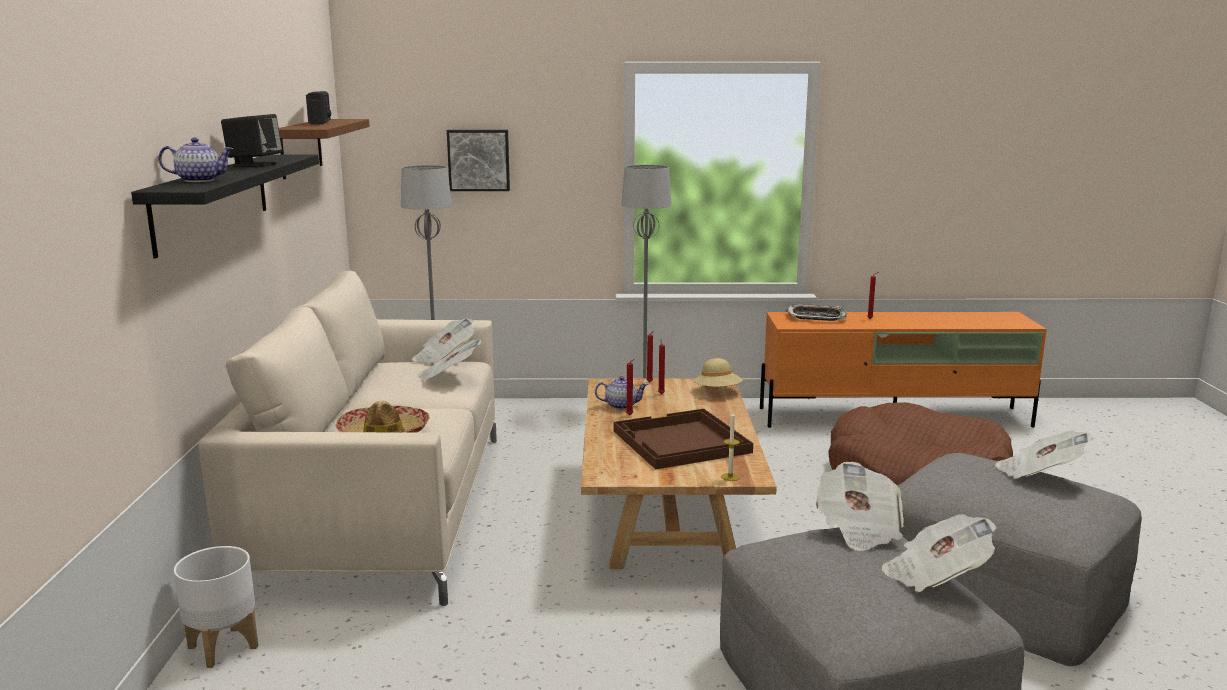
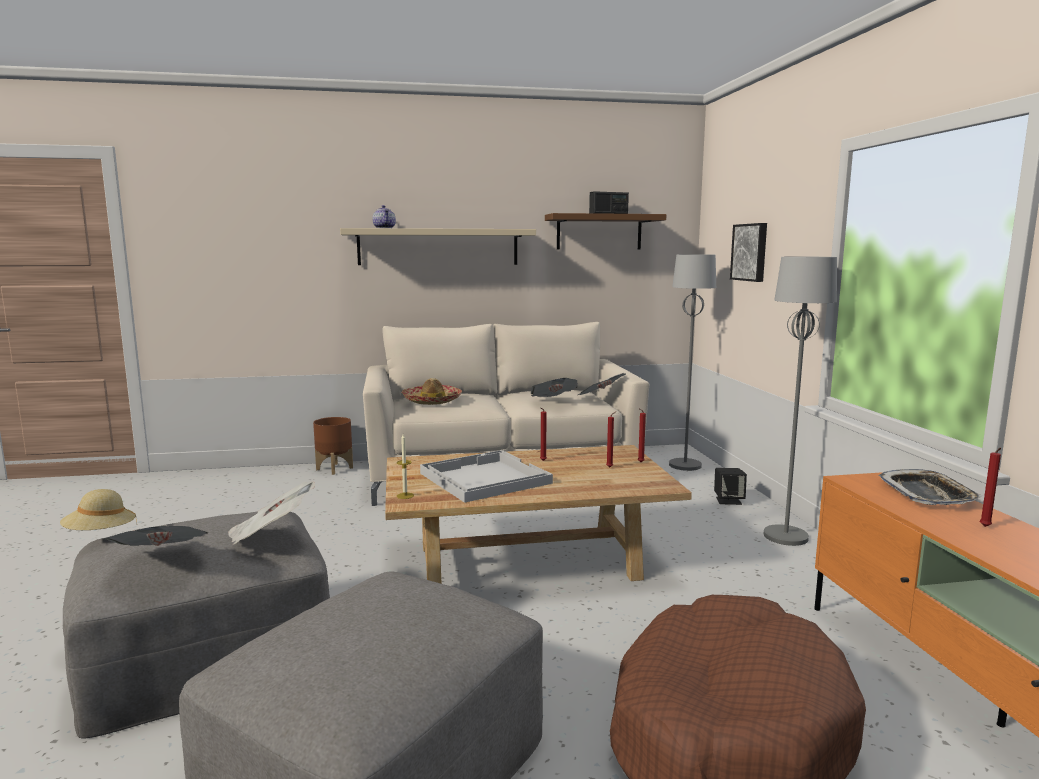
camera: 80 degrees right, 5 degrees down
black shelf [131,155,319,259] -> beige shelf [340,228,536,265]
white planter [174,546,258,668] -> brown planter [313,417,353,475]
black speaker [221,114,282,167] -> black speaker moved to [714,468,747,505]
teapot [595,376,648,410] -> none
brown tray [614,409,753,470] -> white tray [420,450,553,503]
beige hat [693,358,743,387] -> beige hat moved to [60,489,137,530]
newspaper [995,430,1093,479] -> none

